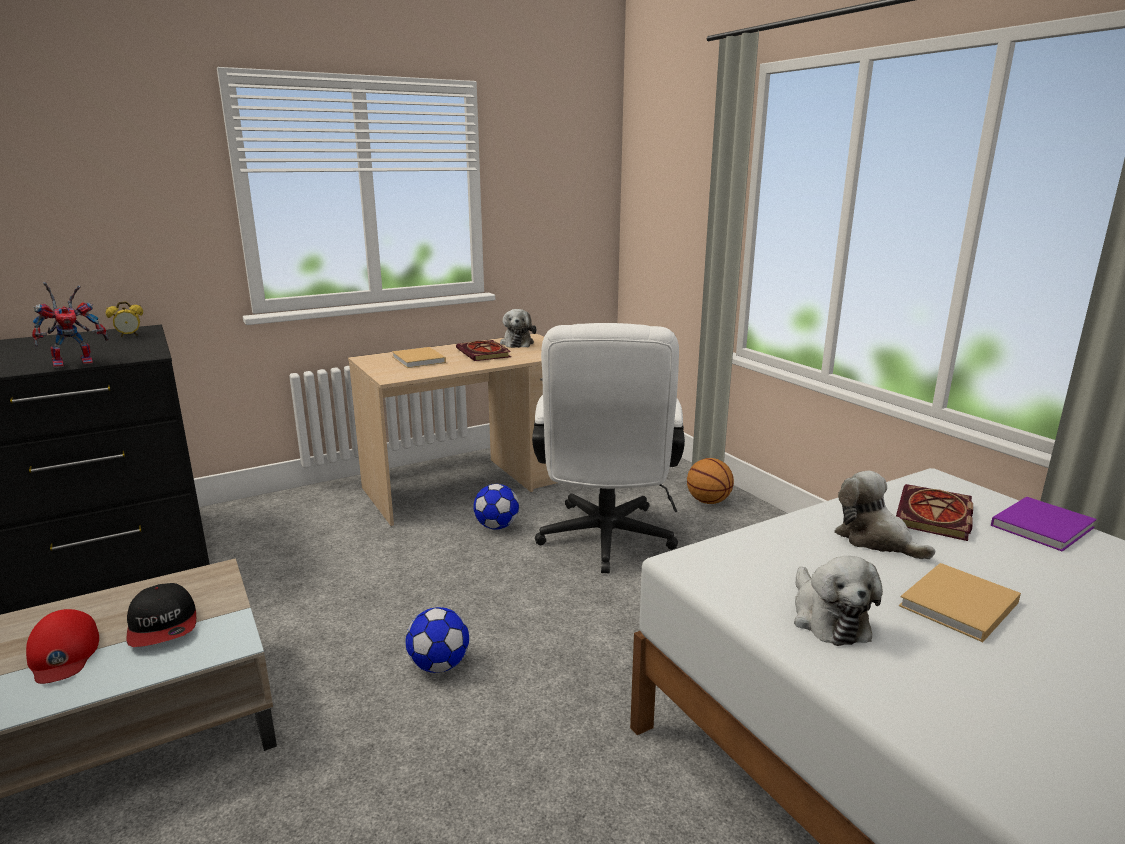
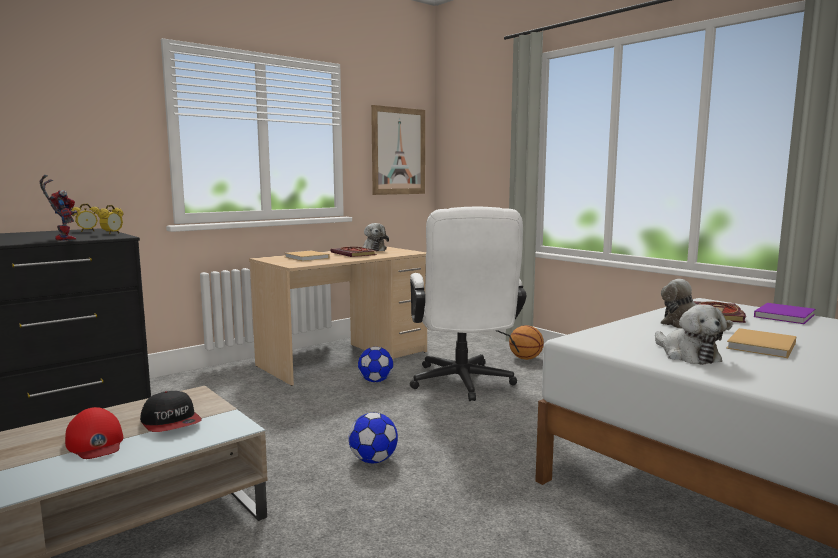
camera: 10 degrees left, 10 degrees down
toy robot [32,282,109,368] -> toy robot turned 75 degrees counterclockwise [39,175,77,241]
none -> alarm clock [97,205,124,234]
none -> picture [371,105,425,195]

